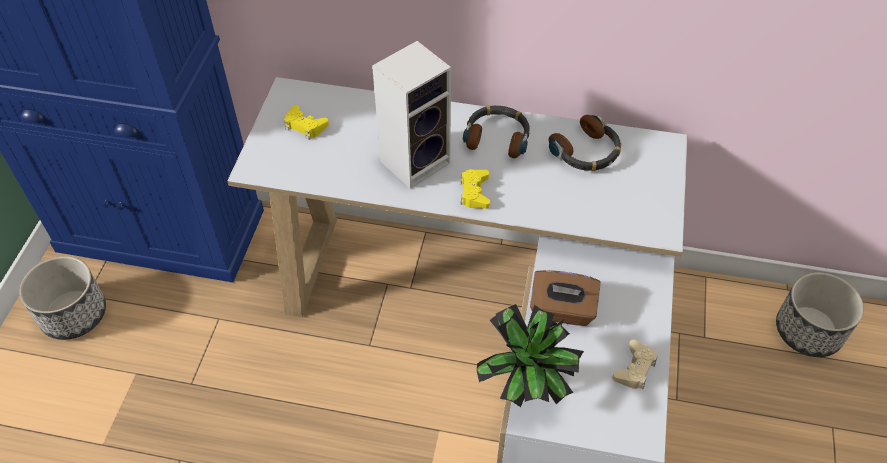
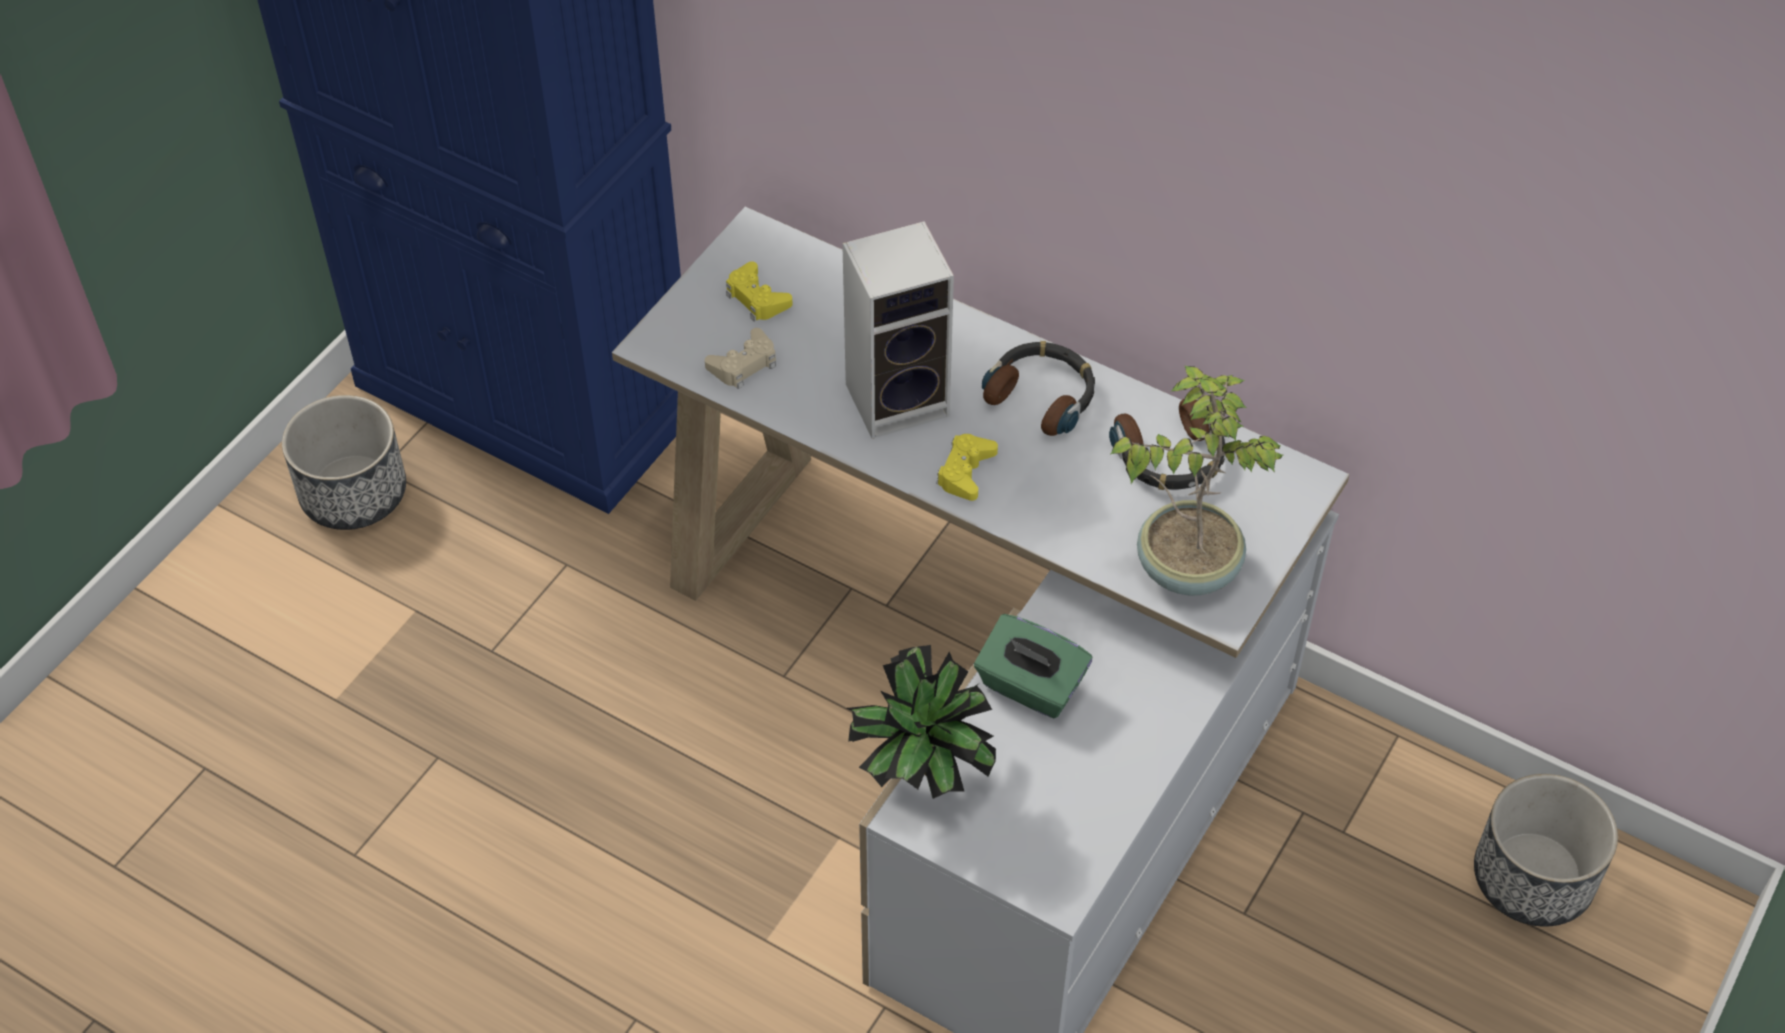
camera: 20 degrees right, 0 degrees up
brown tissue box [530,270,601,326] -> green tissue box [974,614,1092,718]
beige game controller [612,340,657,389] -> beige game controller moved to [705,328,776,389]
none -> potted plant [1110,365,1283,596]

